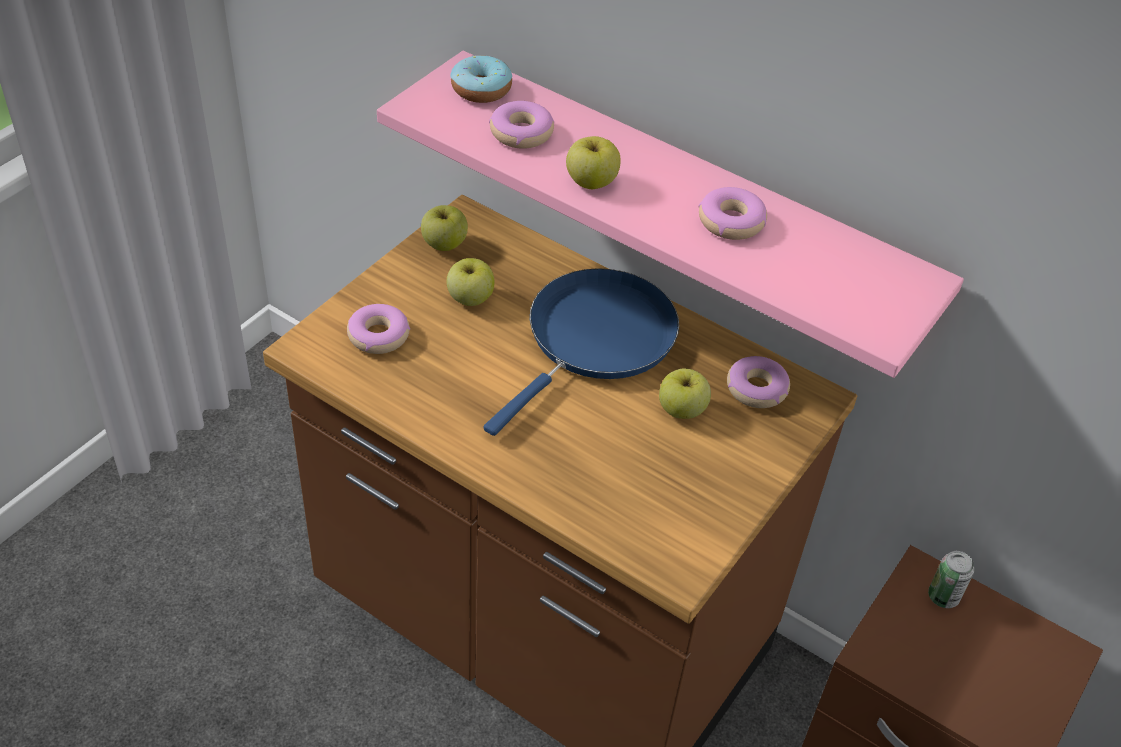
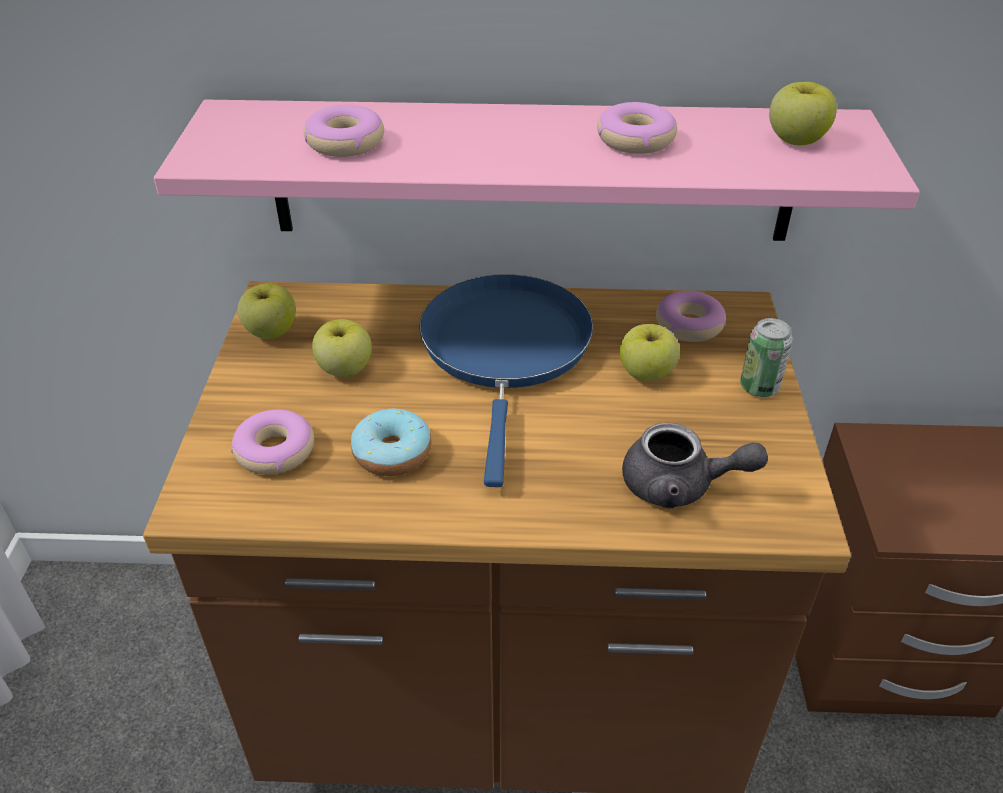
camera: 30 degrees left, 5 degrees down
donut [450,55,512,103] -> donut moved to [351,408,432,476]
apple [566,136,621,189] -> apple moved to [769,82,837,145]
can [928,551,974,608] -> can moved to [740,318,793,397]
none -> grey teapot [622,423,768,508]

